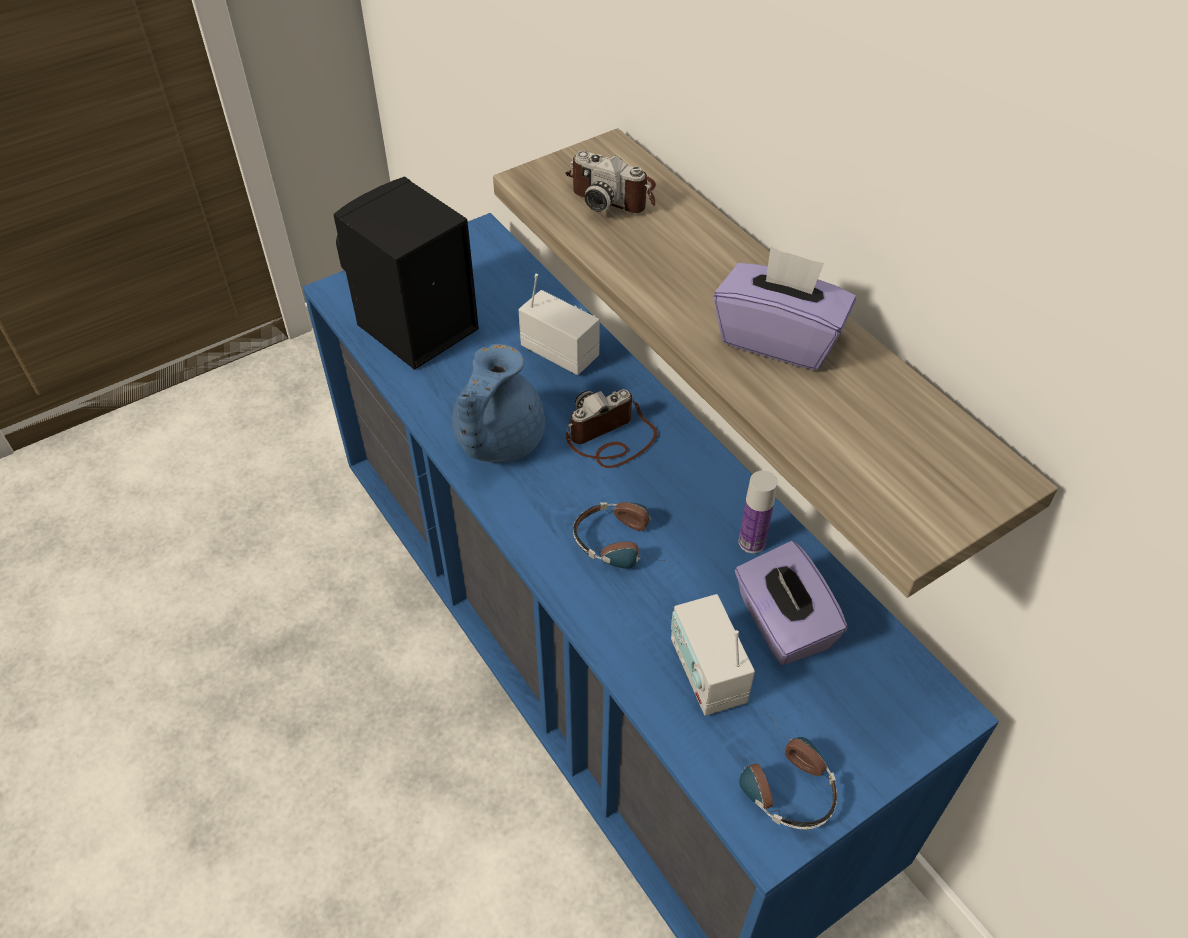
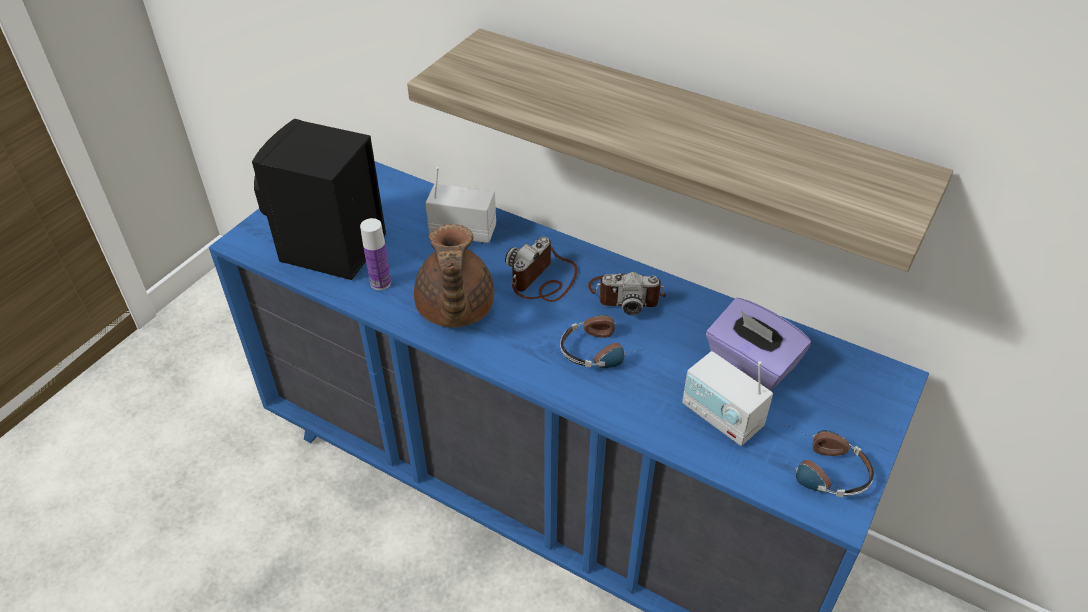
camera: 25 degrees left, 5 degrees down
blue teapot [452,344,545,463] -> brown teapot [414,224,494,328]
camera [565,151,656,213] -> camera moved to [588,272,666,315]
purple tissue box [714,246,856,370] -> none
bottle [739,471,777,553] -> bottle moved to [360,218,391,290]

